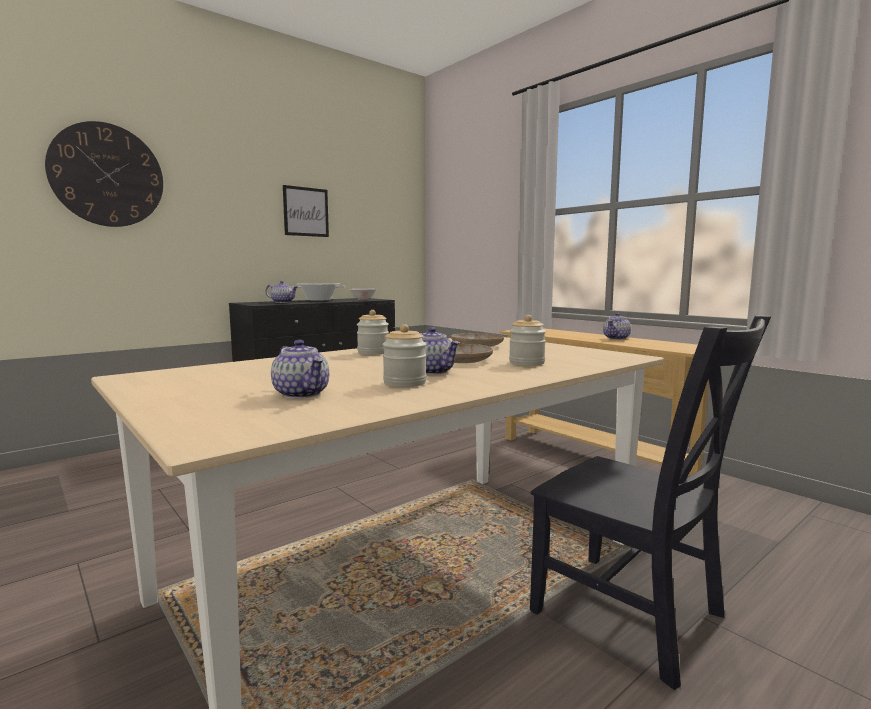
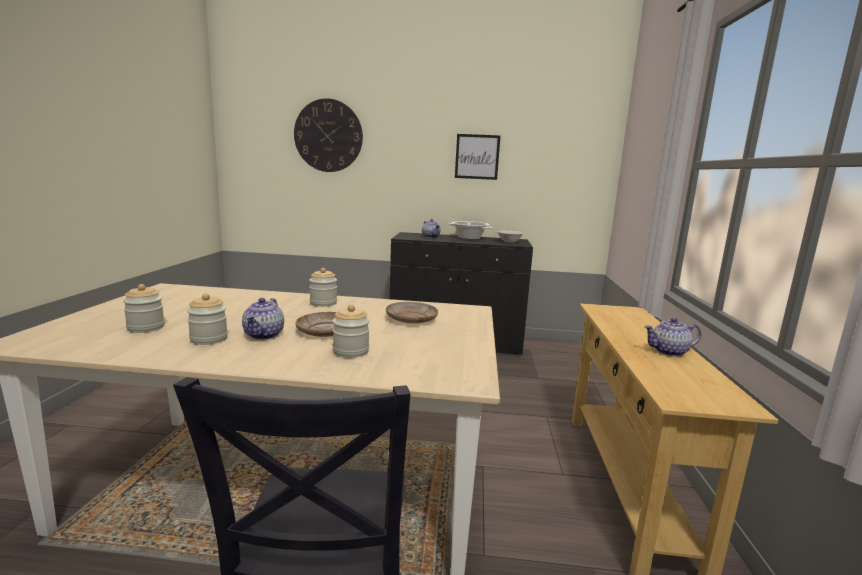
camera: 45 degrees right, 5 degrees up
teapot [271,339,329,399] -> jar [123,284,165,333]

